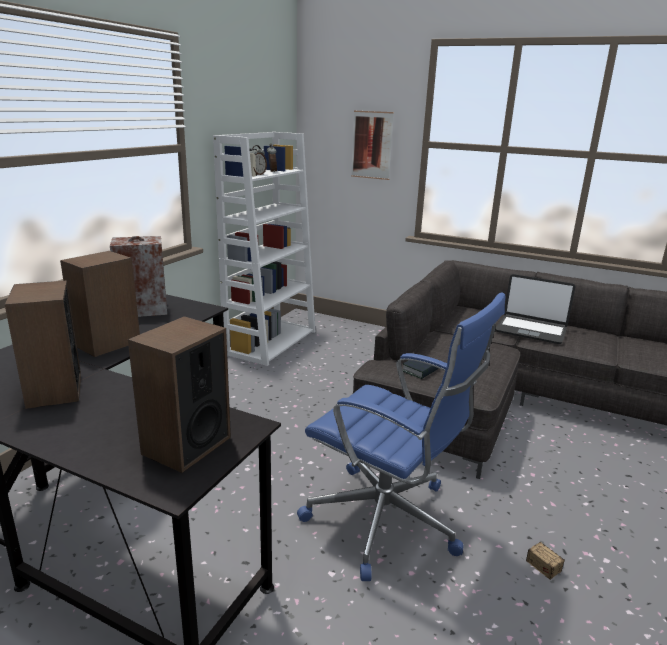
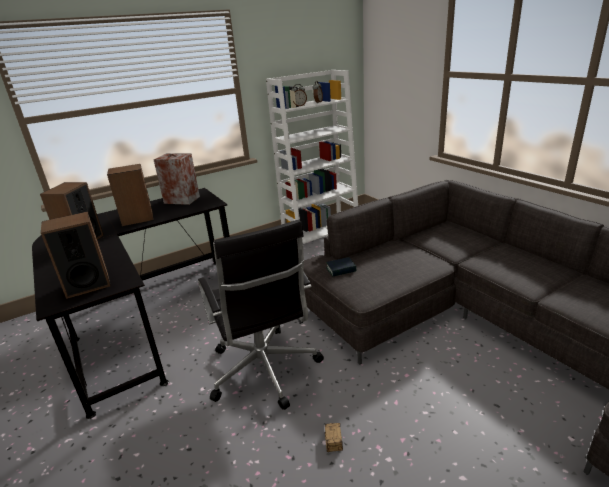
camera: 35 degrees right, 5 degrees up
blue office chair [297,293,506,581] -> black office chair [198,220,324,410]
picture [351,111,394,180] -> none
laptop [495,274,575,344] -> none

